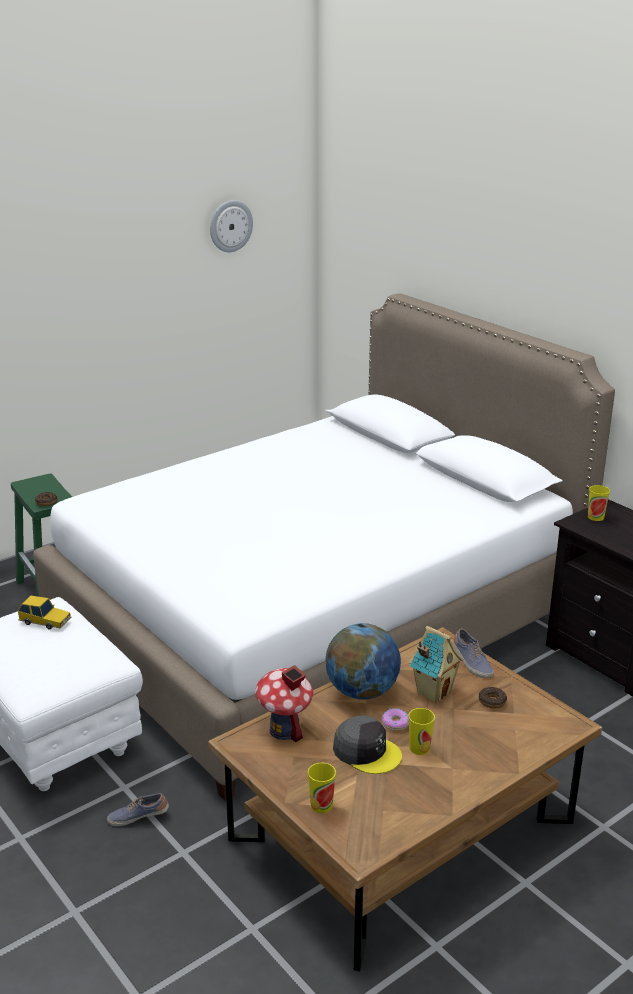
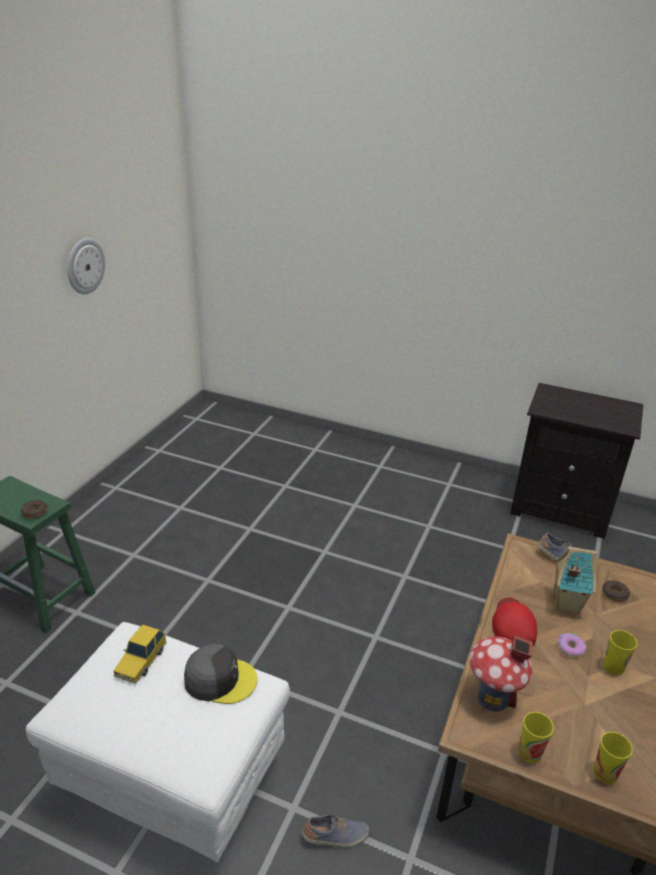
camera: 30 degrees left, 5 degrees up
toy car [18,596,71,629] -> toy car turned 120 degrees clockwise [113,624,167,684]
white bed [33,293,615,801] -> none
shoe [107,793,169,826] -> shoe turned 150 degrees counterclockwise [302,814,369,848]
wall clock [210,200,253,252] -> wall clock moved to [67,238,105,294]
globe [325,623,401,700] -> red cap [492,597,537,646]
grey cap [333,715,402,774] -> grey cap moved to [184,644,257,704]
cup [588,485,610,521] -> cup moved to [518,712,554,763]

